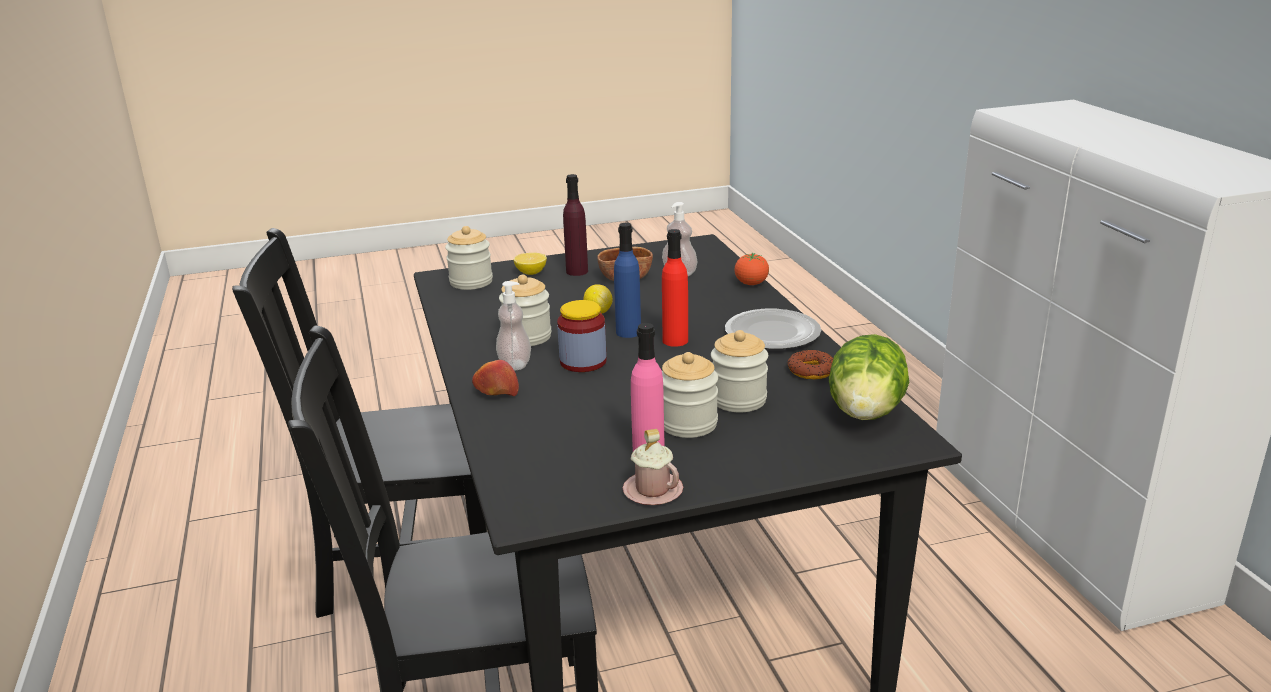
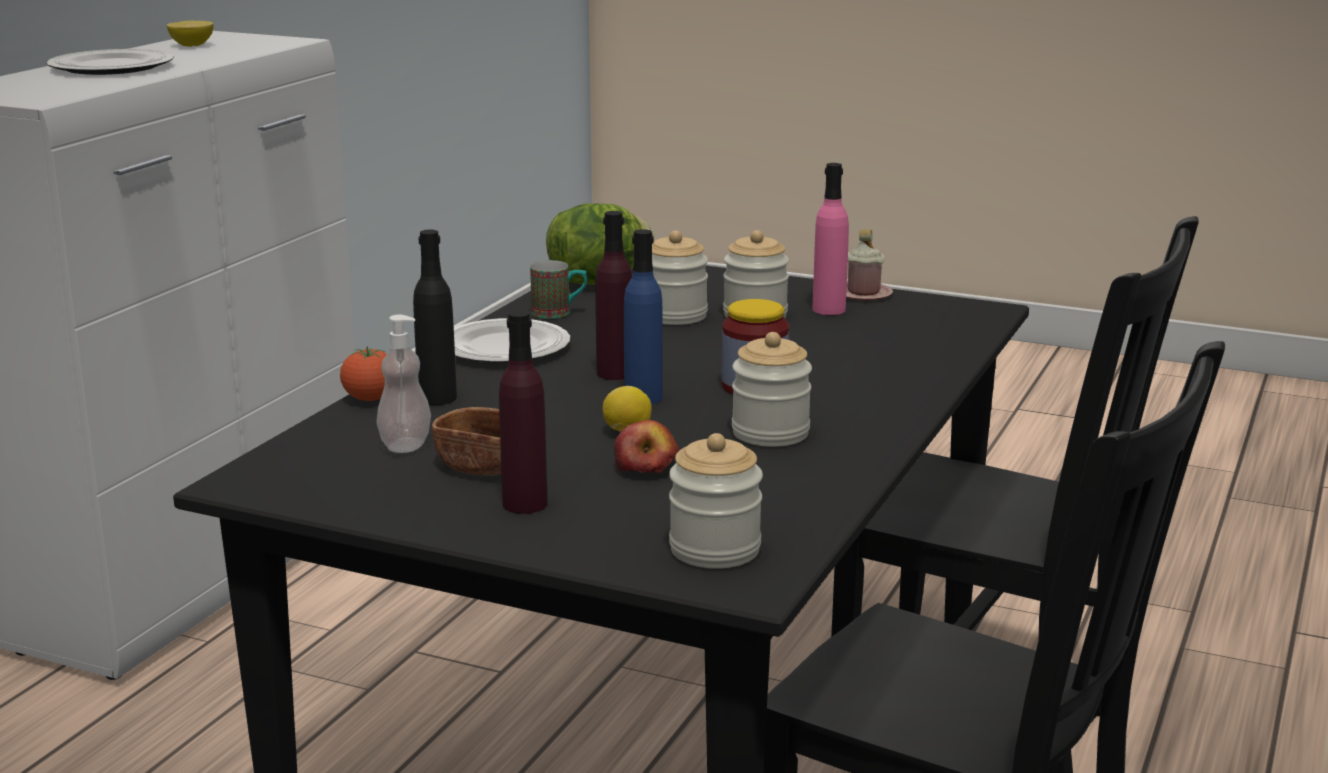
camera: 140 degrees left, 5 degrees down
apple [472,360,519,397] -> apple moved to [614,420,679,473]
soap dispenser [496,281,531,370] -> none
lemon [514,253,547,275] -> lemon moved to [167,21,214,47]
red bottle [662,229,688,347] -> purple bottle [595,211,632,380]
donut [788,350,834,379] -> mug [530,260,587,319]
none -> plate [46,49,174,75]
none -> black bottle [413,230,457,405]

